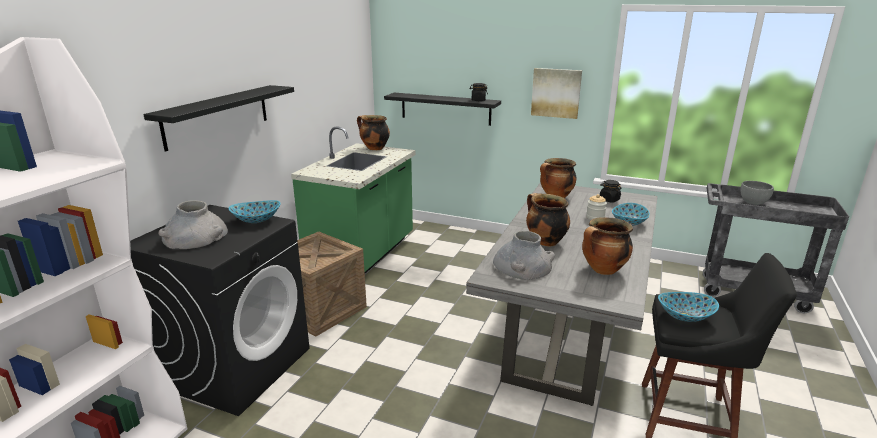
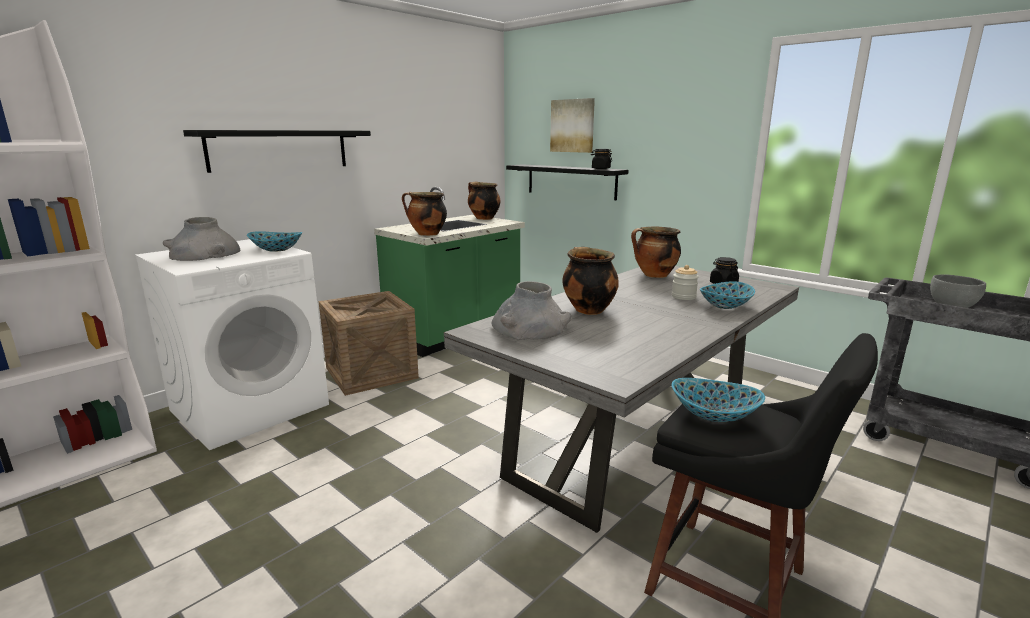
camera: 20 degrees right, 5 degrees down
black washing machine [130,205,310,416] -> white washing machine [135,239,329,450]
picture [531,68,582,119] -> picture moved to [550,98,595,153]
cooking pot [582,217,633,275] -> cooking pot moved to [402,192,447,236]

